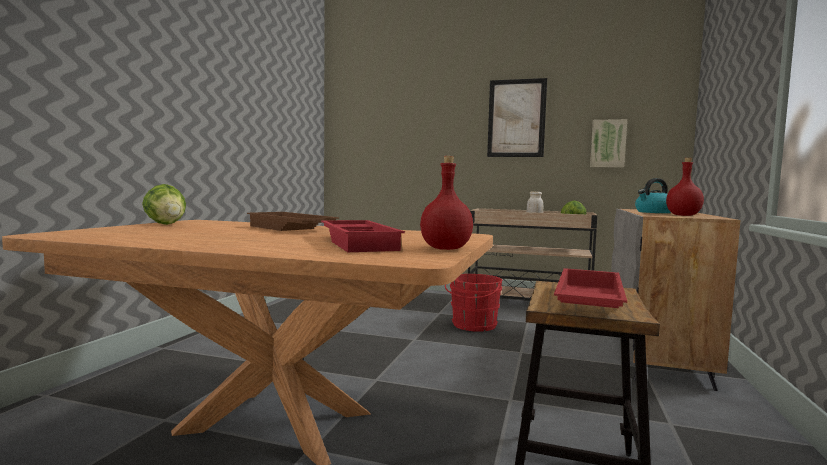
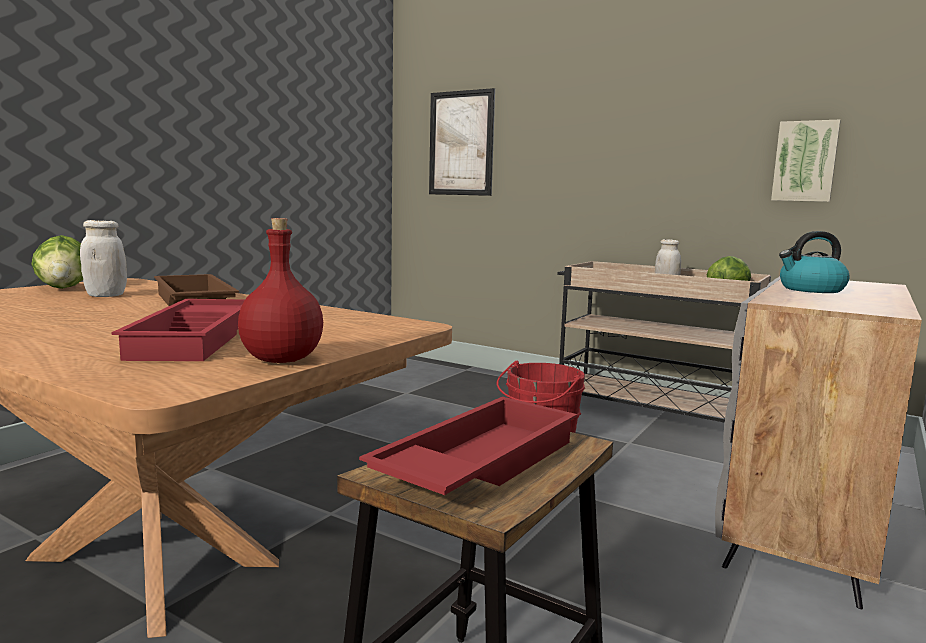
camera: 15 degrees right, 5 degrees up
picture [487,78,547,157] -> picture moved to [429,88,495,196]
red bottle [666,158,704,216] -> none
none -> white jar [80,220,127,297]

